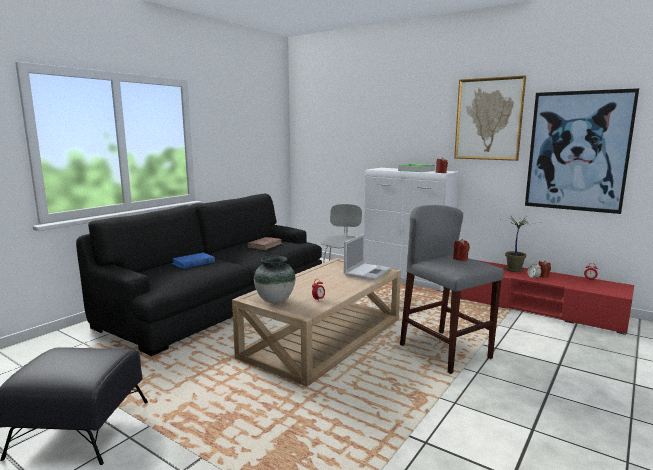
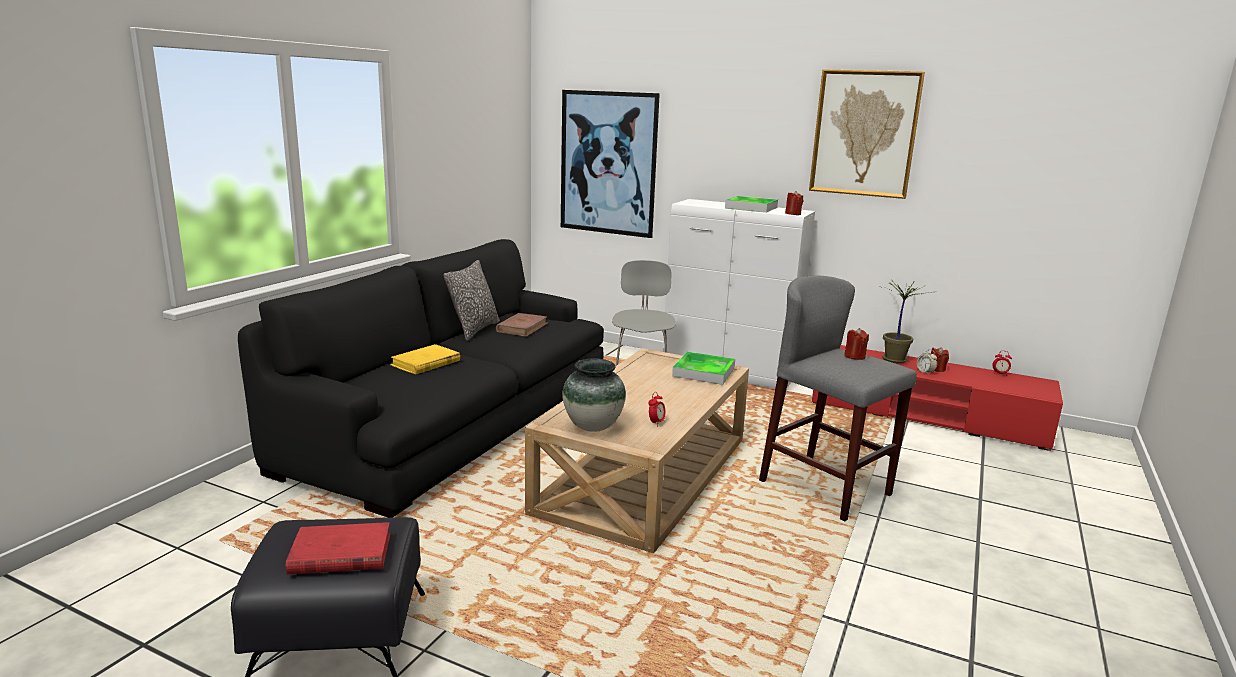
camera: 10 degrees left, 5 degrees up
blue book [172,253,215,269] -> yellow book [390,344,460,375]
laptop [344,234,392,280] -> tray [672,352,735,385]
picture [525,88,639,214] -> picture moved to [561,90,660,238]
none -> red book [286,522,390,574]
none -> pillow [443,260,500,341]

